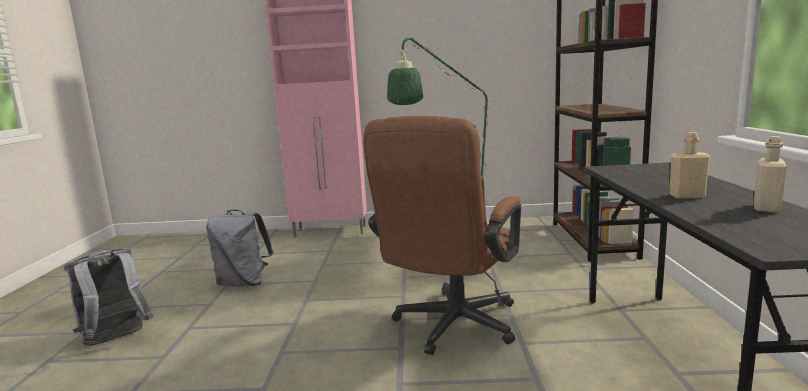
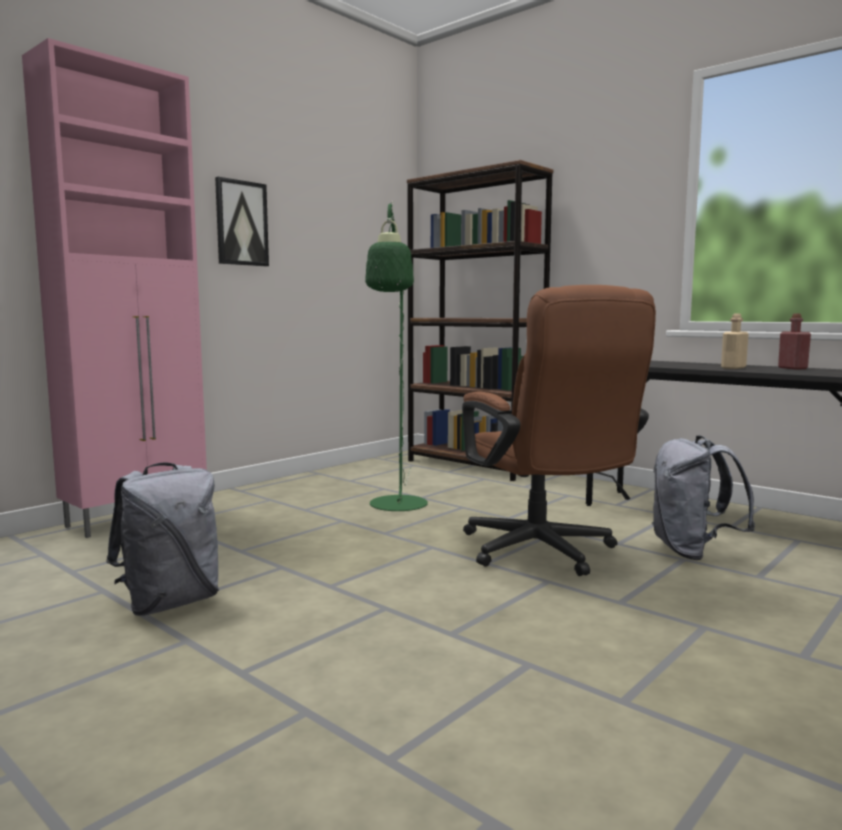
camera: 50 degrees left, 5 degrees down
grey backpack [64,248,154,346] -> grey backpack moved to [651,435,755,560]
beige bottle [754,136,787,212] -> red bottle [778,314,811,369]
none -> picture [215,177,269,266]

